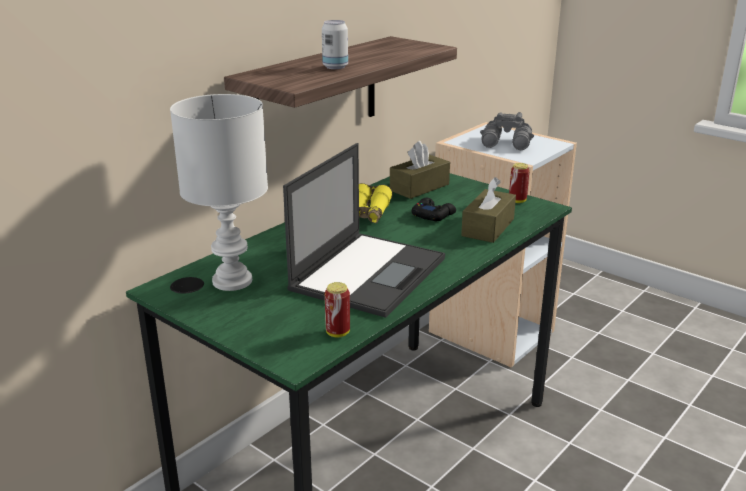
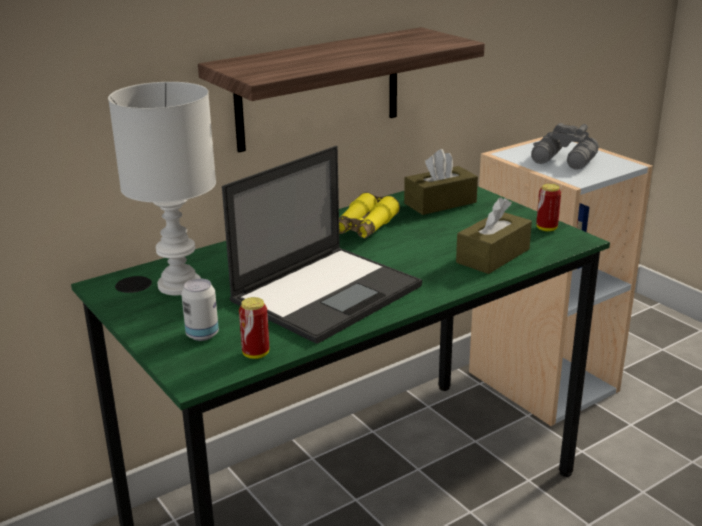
camera: 15 degrees right, 0 degrees up
can [322,20,348,69] -> can moved to [181,278,219,341]
black game controller [412,198,456,221] -> none

